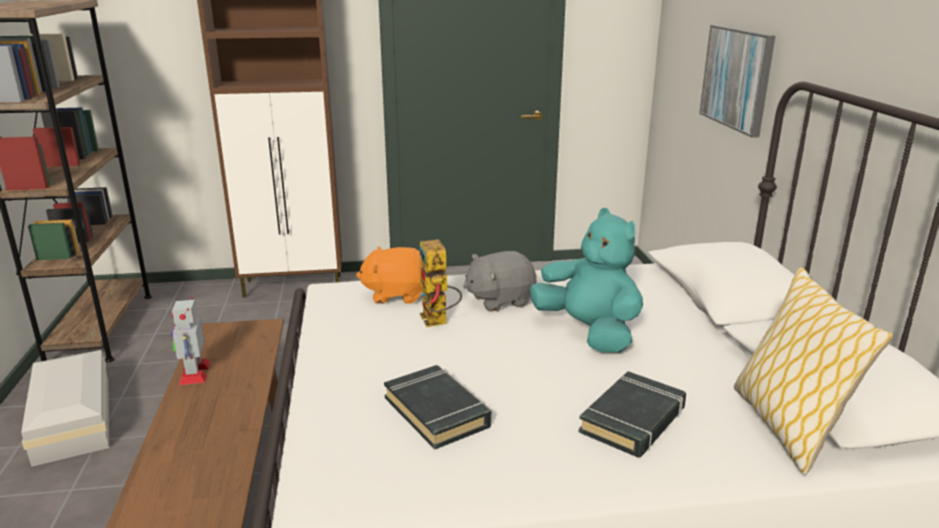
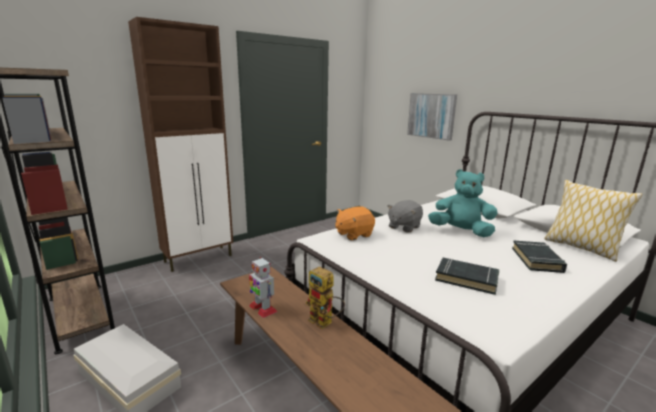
camera: 30 degrees left, 5 degrees down
toy robot [420,239,462,327] -> toy robot moved to [305,266,345,329]

